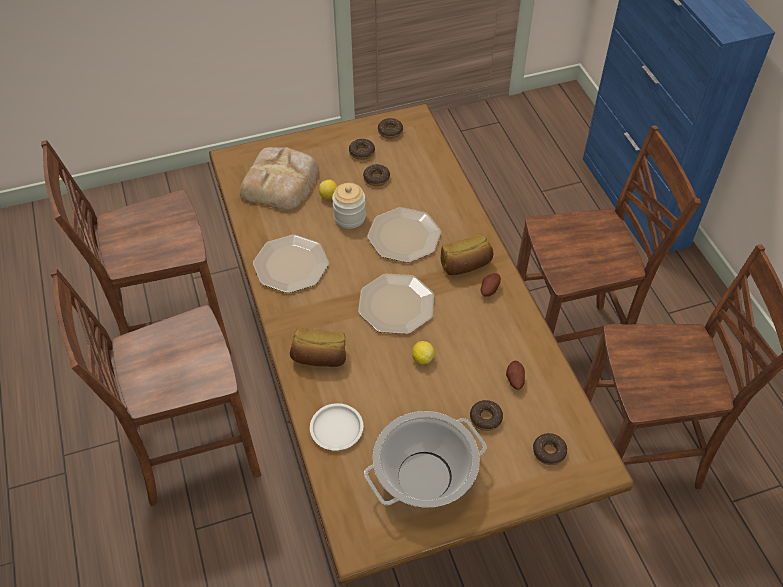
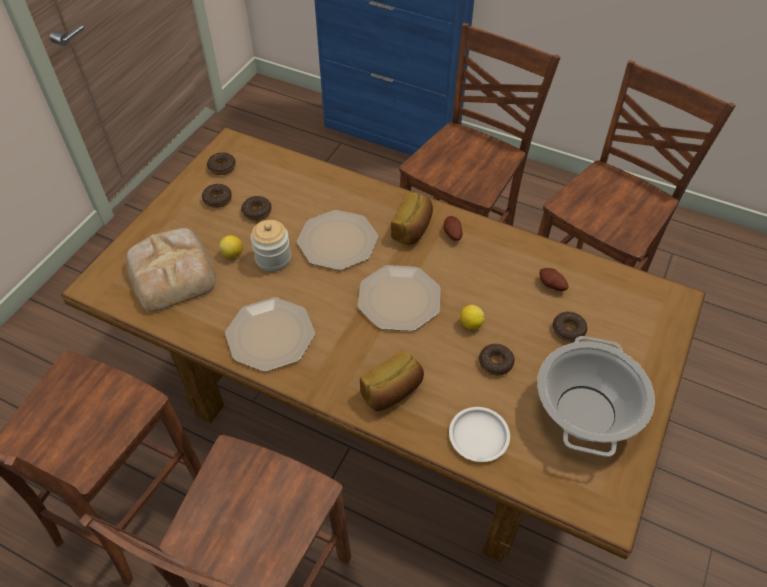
camera: 45 degrees left, 0 degrees up
donut [533,433,567,465] -> donut moved to [479,344,515,376]

